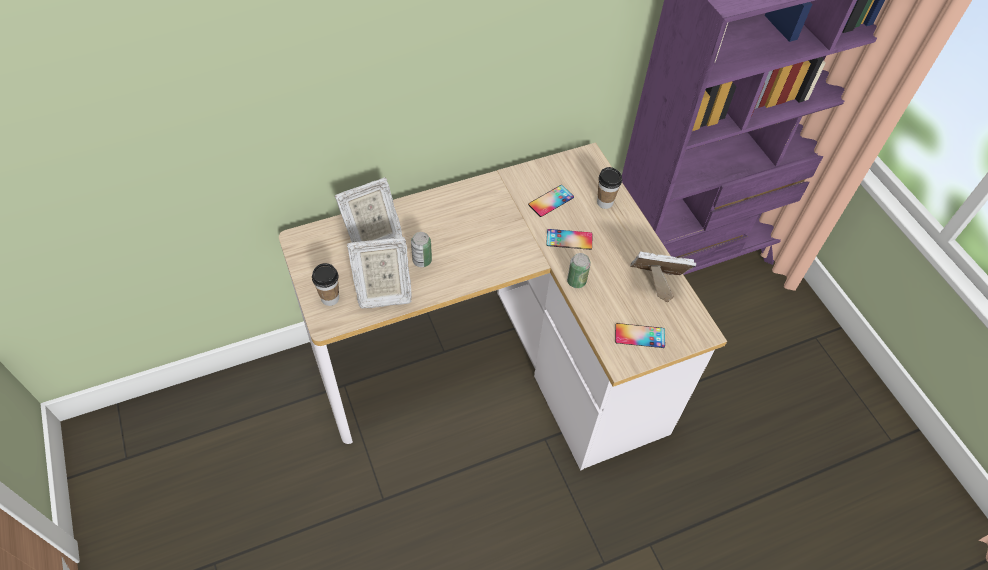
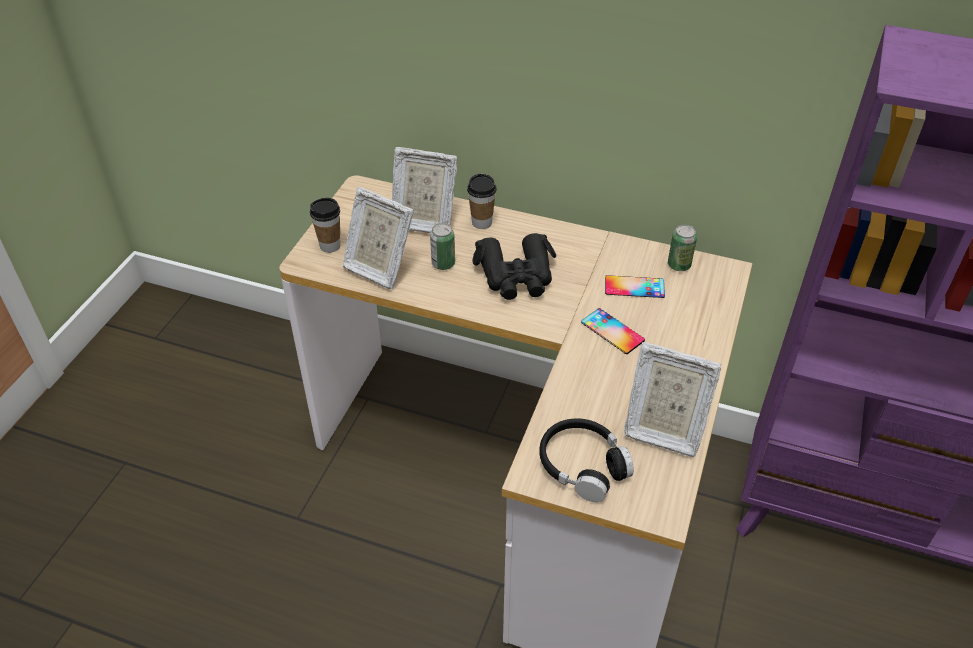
camera: 45 degrees right, 10 degrees down
can [567,253,591,288] -> can moved to [668,224,697,271]
cup [597,167,622,209] -> cup moved to [467,174,497,229]
phone [615,323,665,348] -> black headphones [539,418,634,502]
picture frame [630,251,696,302] -> picture frame turned 150 degrees clockwise [625,342,721,457]
none -> black binoculars [473,233,557,300]

